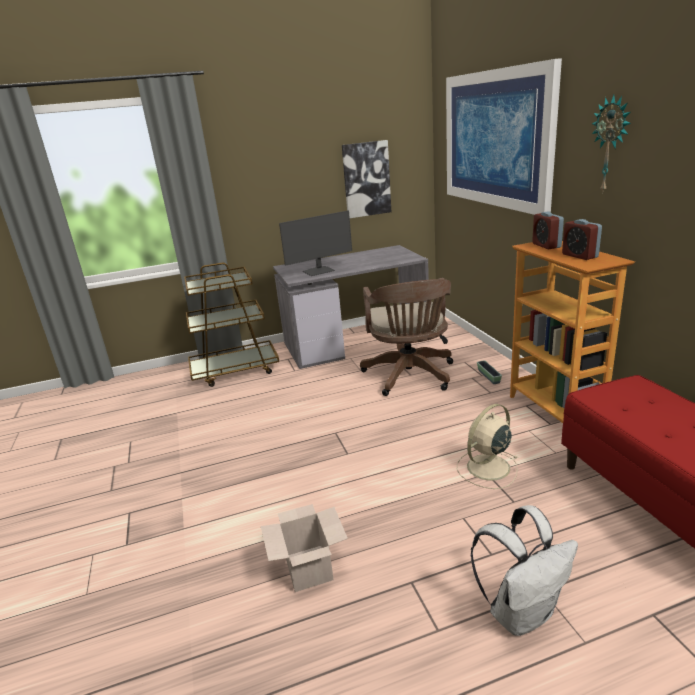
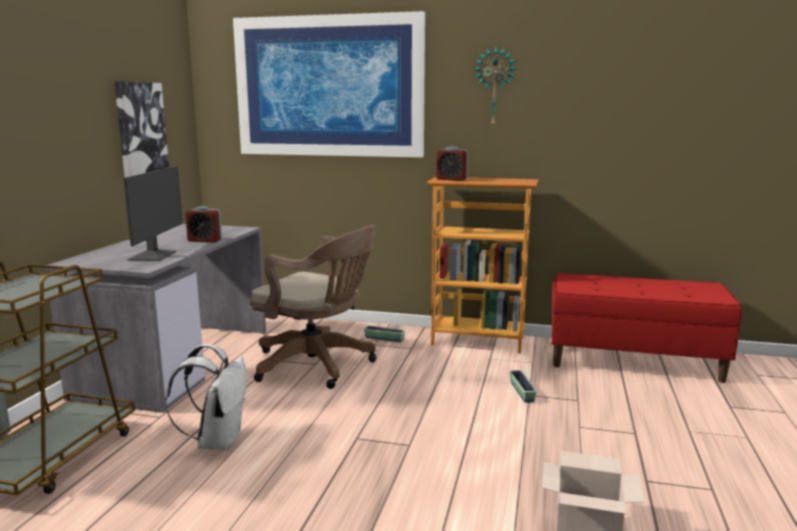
camera: 60 degrees left, 10 degrees down
beige fan [457,404,518,489] -> planter [509,370,537,403]
white backpack [471,505,578,636] -> white backpack moved to [165,344,246,451]
alarm clock [562,219,602,260] -> alarm clock moved to [185,206,222,242]

